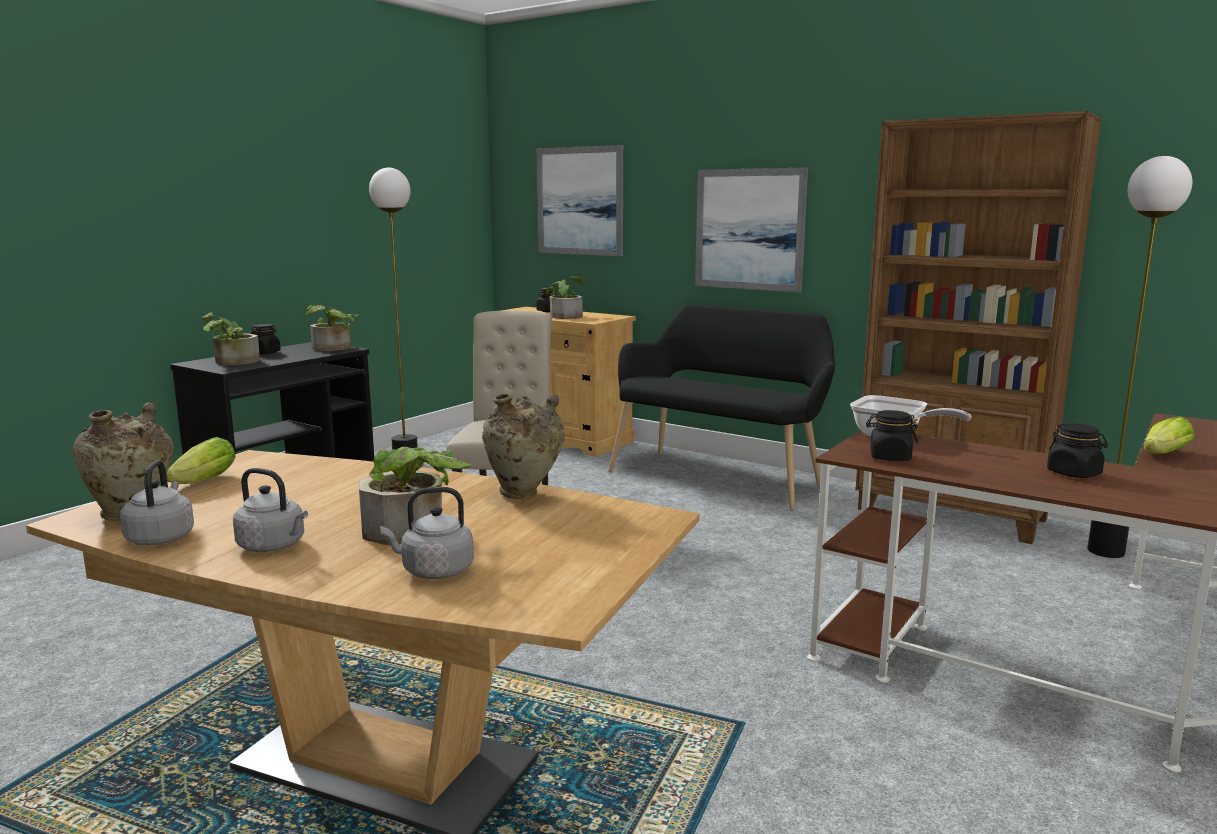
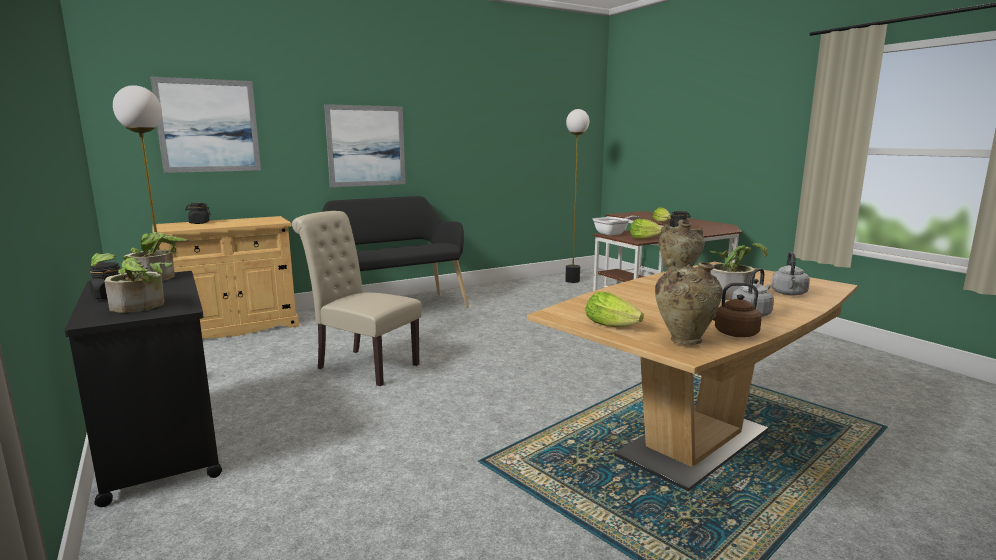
camera: 65 degrees left, 0 degrees up
grey kettle [120,460,194,545] -> brown kettle [713,282,762,337]
potted plant [541,276,585,319] -> none
brown bookcase [855,111,1102,544] -> none
black jar [866,410,918,461] -> lettuce [630,219,663,239]

